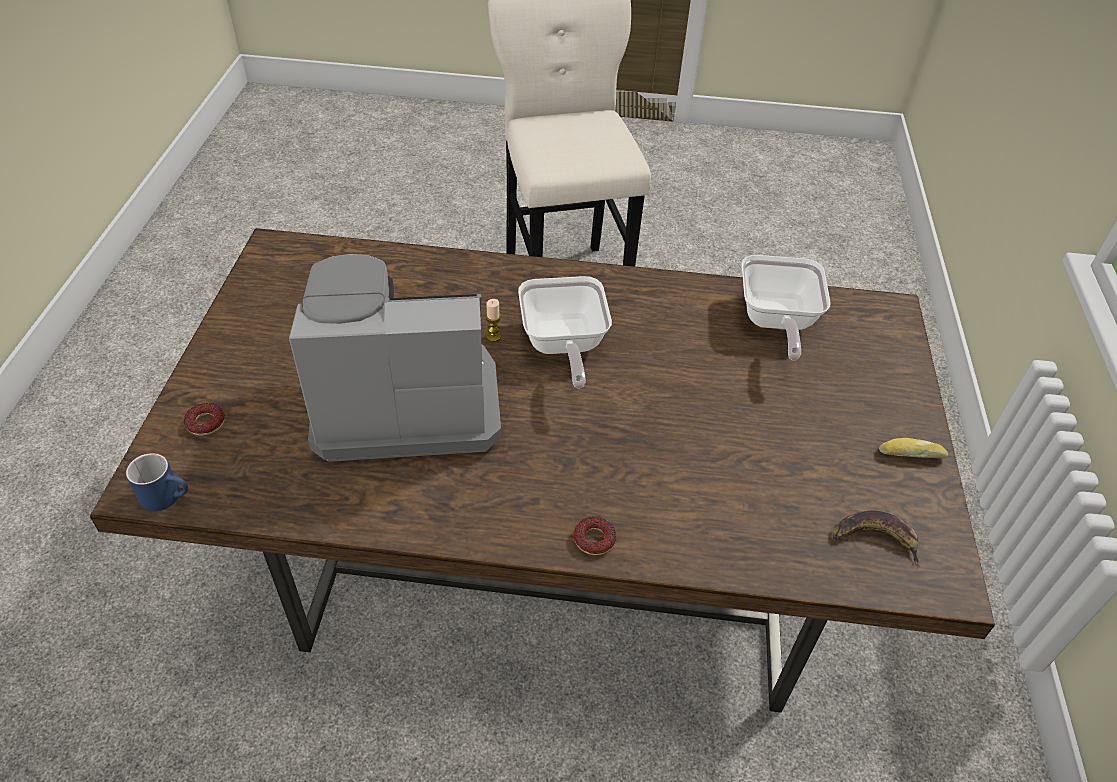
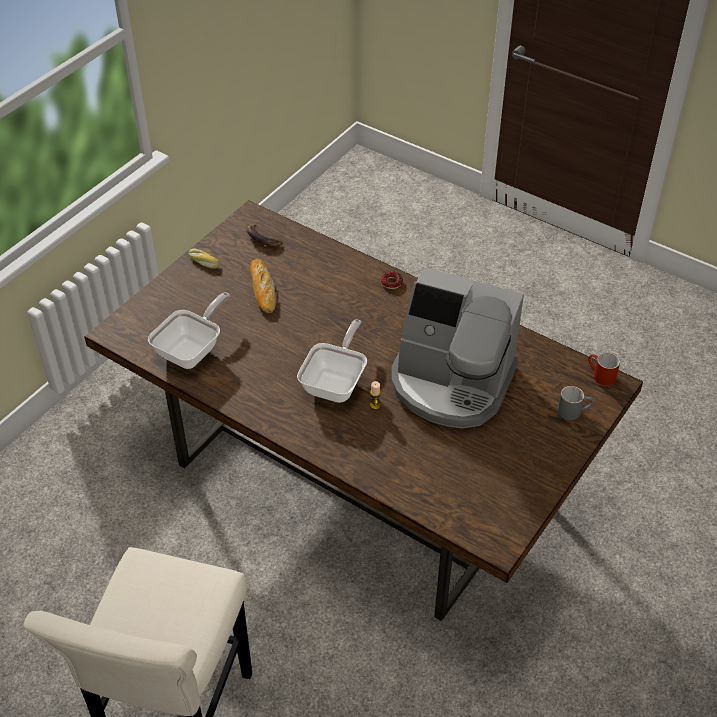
camera: 150 degrees left, 0 degrees up
blue mug [126,453,188,511] -> red mug [588,352,620,386]
donut [184,403,225,436] -> grey mug [558,386,594,420]
none -> bread [250,258,276,313]

